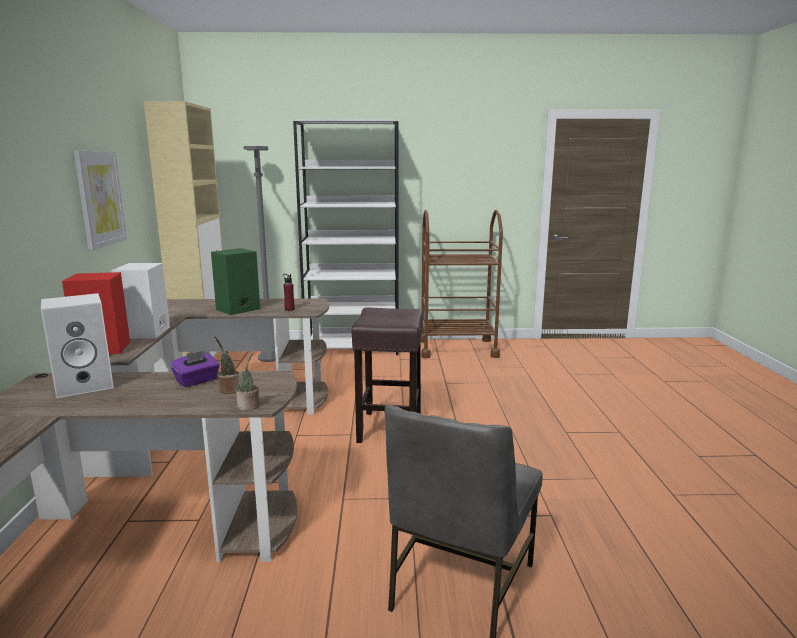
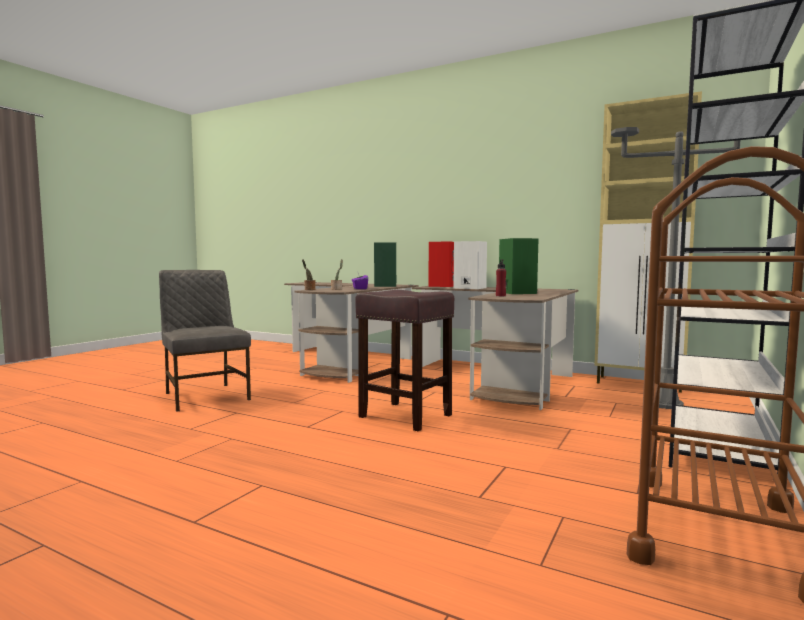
camera: 120 degrees right, 10 degrees down
white speaker [41,293,114,398] -> green speaker [374,243,397,287]
picture [74,151,127,250] -> none

